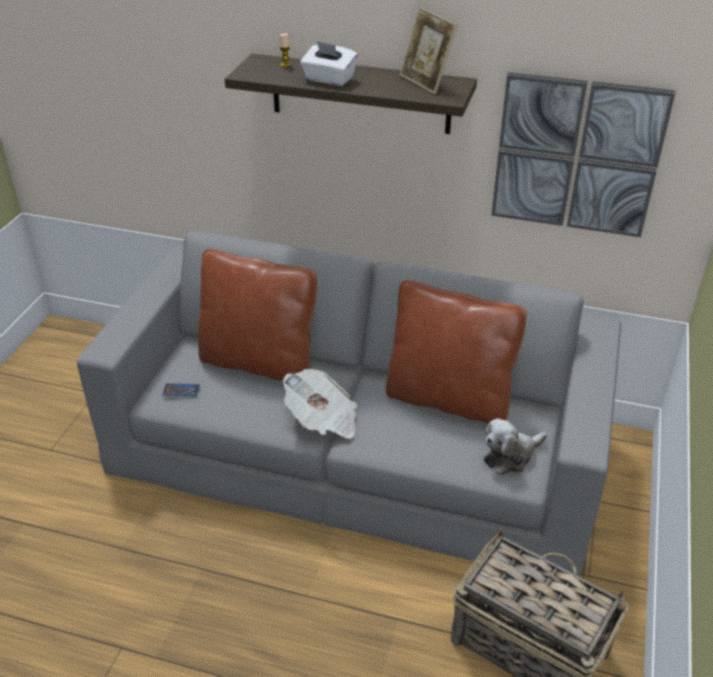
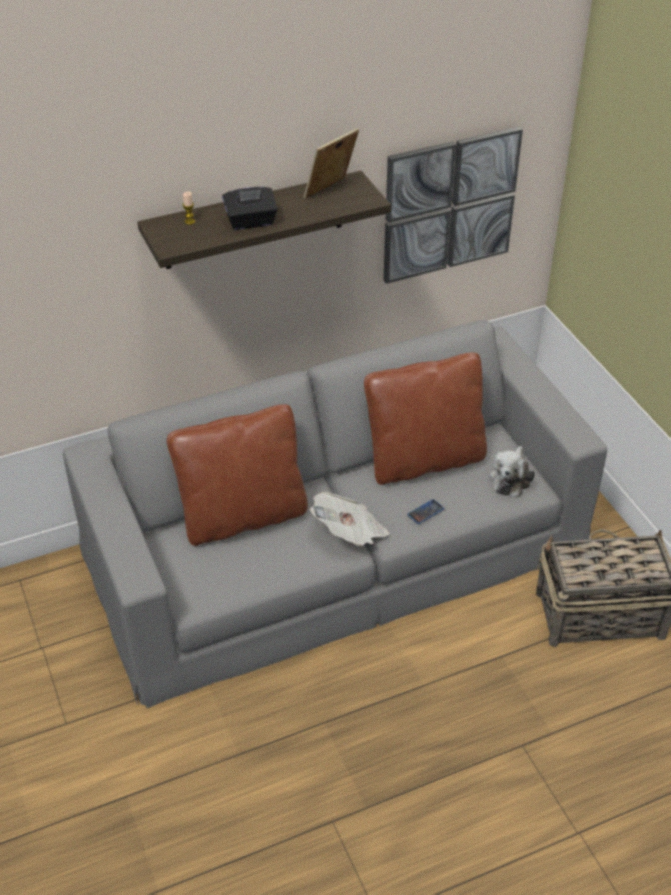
camera: 40 degrees left, 5 degrees up
phone [162,383,200,396] -> phone moved to [407,499,445,525]
white tissue box [301,41,358,86] -> black tissue box [222,187,278,230]
picture frame [400,7,457,94] -> picture frame turned 120 degrees clockwise [304,128,359,199]

